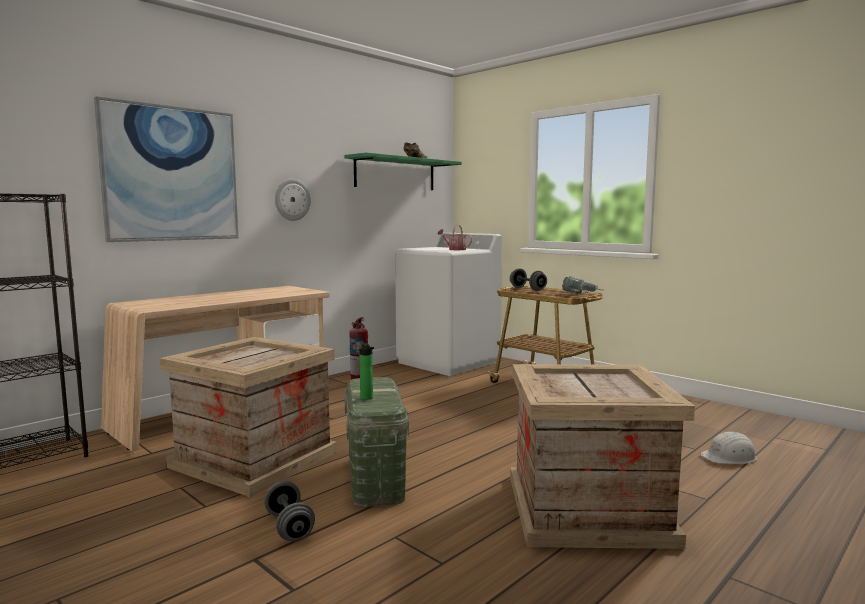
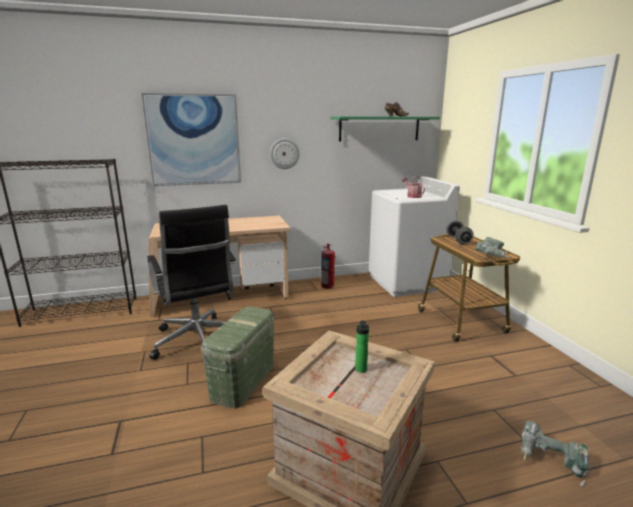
camera: 30 degrees right, 10 degrees up
crate [160,337,337,497] -> black office chair [147,205,236,360]
grey dumbbell [264,481,315,541] -> none
bottle [359,343,374,400] -> bottle moved to [355,320,369,373]
white hard hat [700,431,757,464] -> power drill [521,421,589,487]

